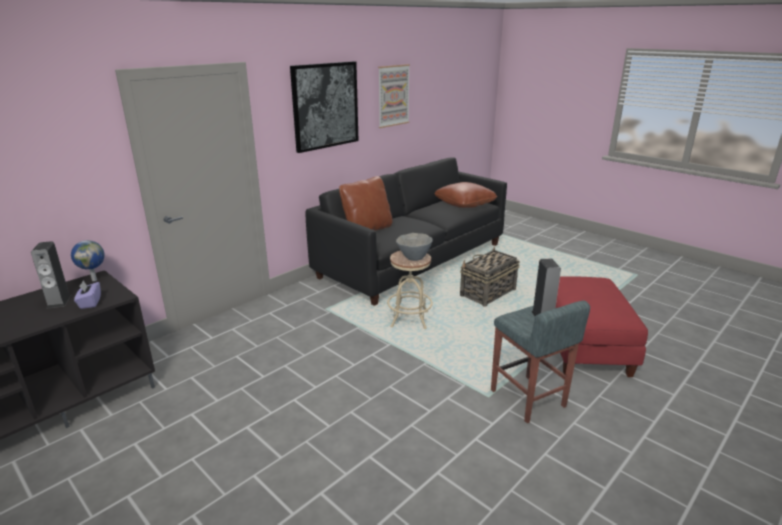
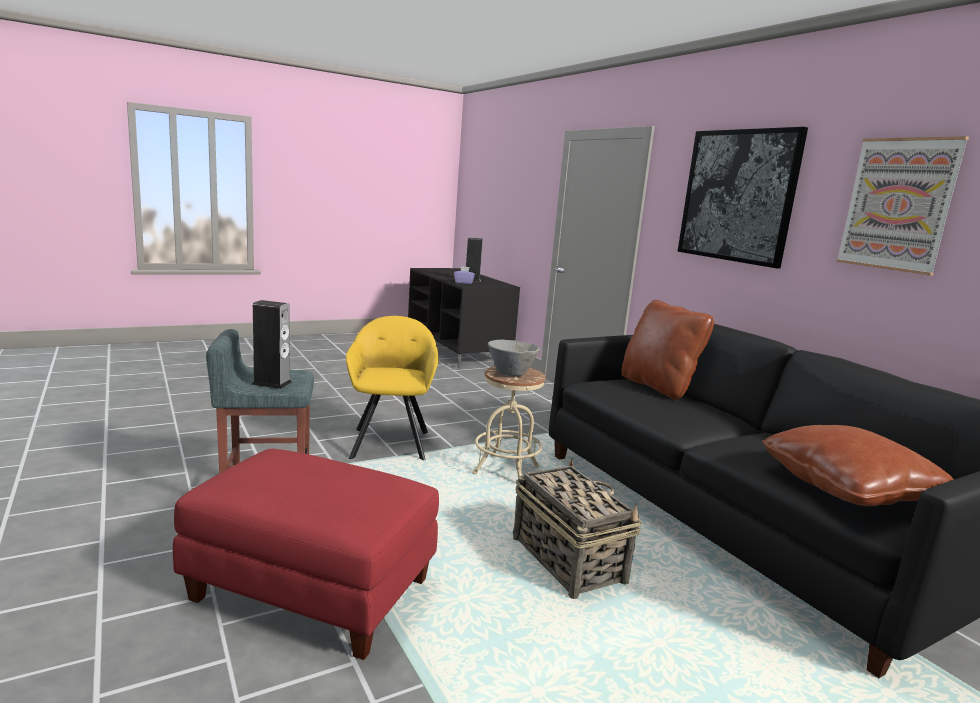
camera: 105 degrees right, 10 degrees down
globe [71,240,105,281] -> none
none -> yellow armchair [346,316,439,460]

